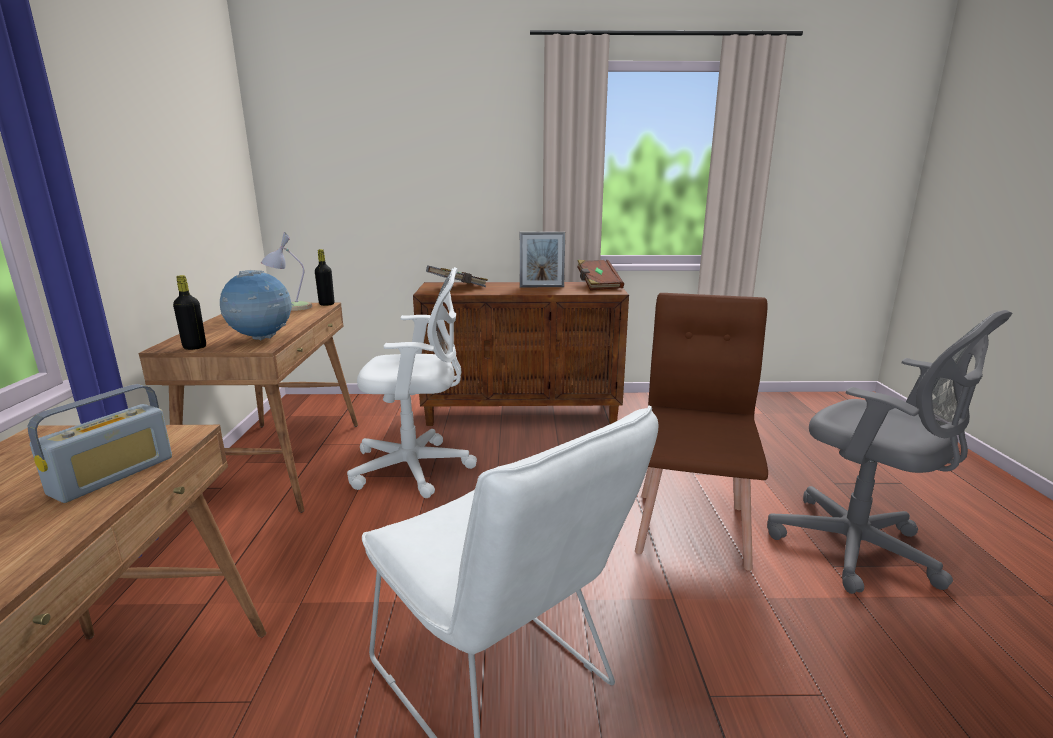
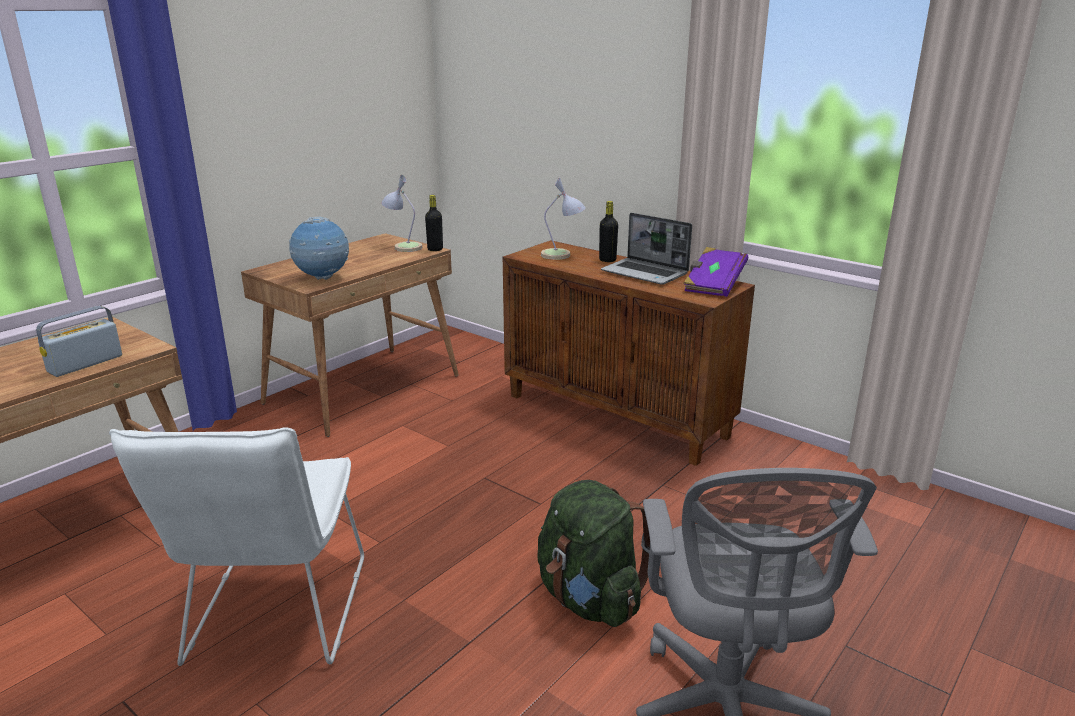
camera: 40 degrees right, 5 degrees up
radio [27,384,172,503] -> radio turned 150 degrees clockwise [36,306,122,377]
black bottle [173,275,206,350] -> black bottle moved to [599,201,618,262]
white office chair [347,267,477,498] -> none
grey book [426,265,488,287] -> table lamp [541,177,586,260]
picture frame [520,232,565,287] -> laptop [601,213,692,285]
brown book [577,260,624,291] -> purple book [684,247,748,297]
brown chair [635,293,768,571] -> green backpack [537,480,650,627]

